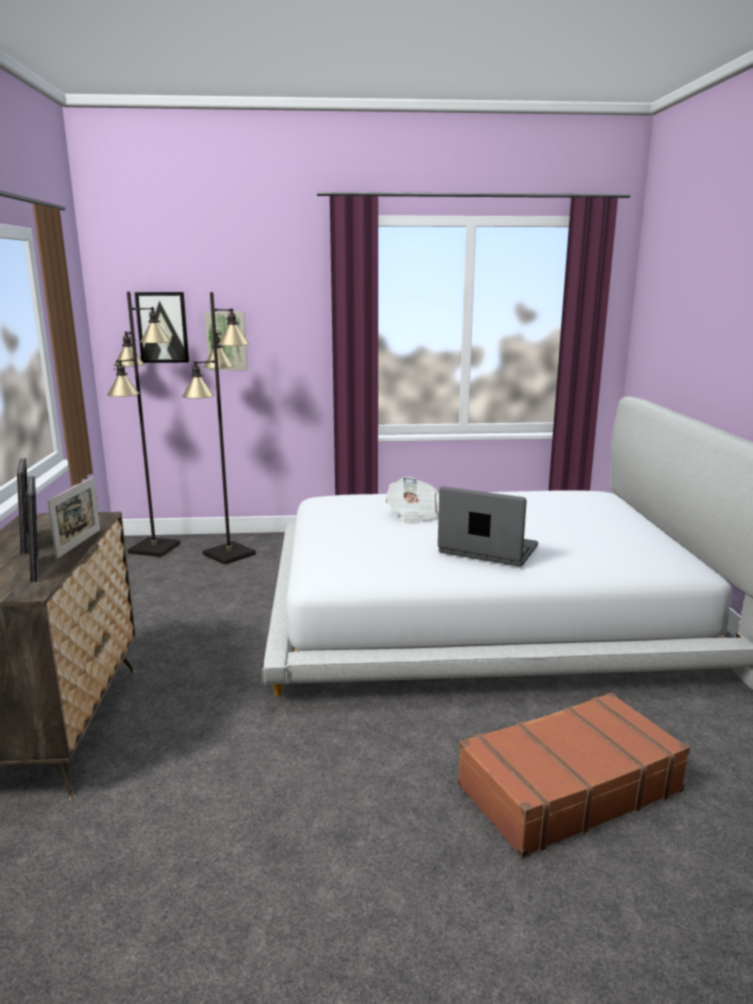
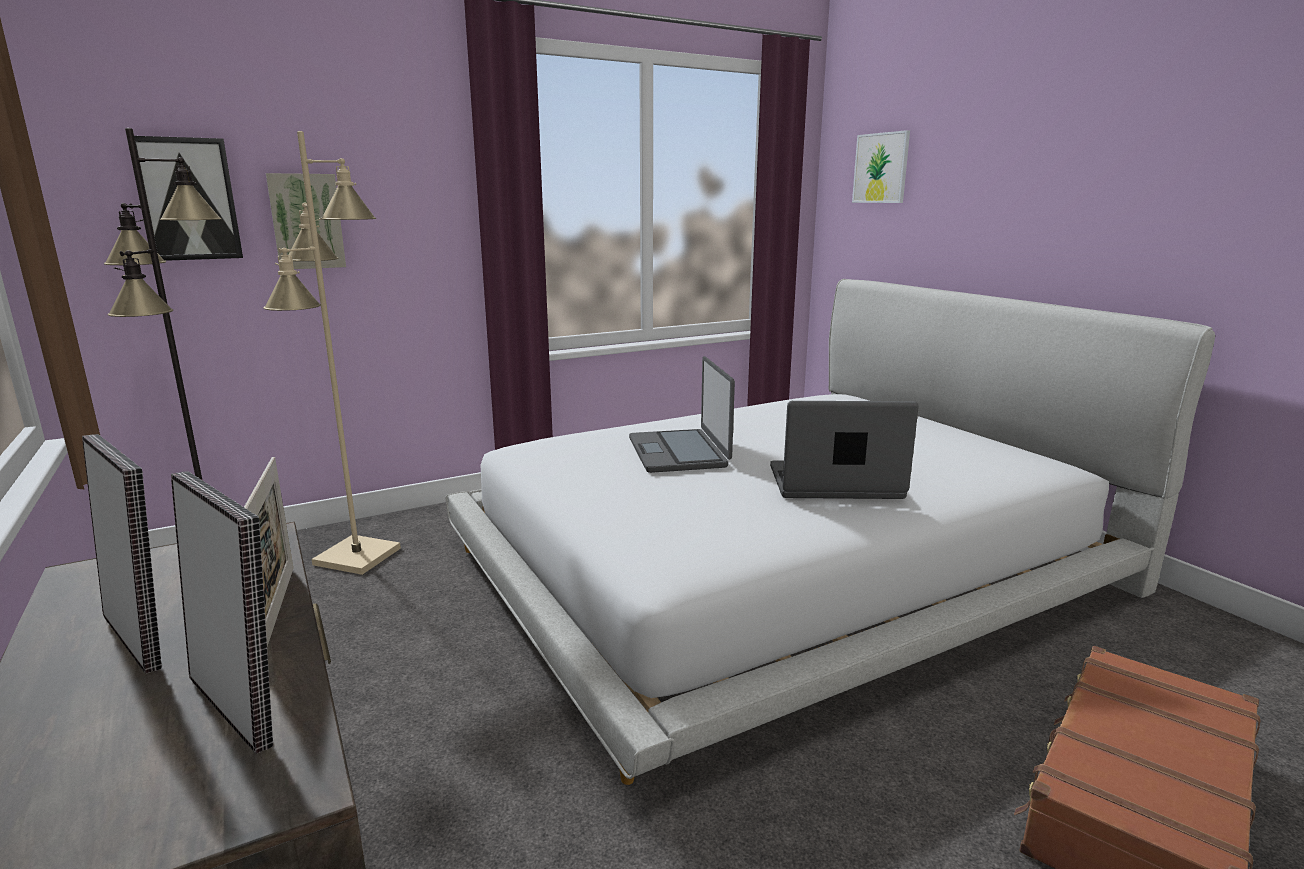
camera: 25 degrees left, 0 degrees up
black floor lamp [182,292,256,565] -> beige floor lamp [263,131,401,575]
newspaper [386,477,438,525] -> laptop [629,356,735,473]
none -> picture [852,130,910,203]

